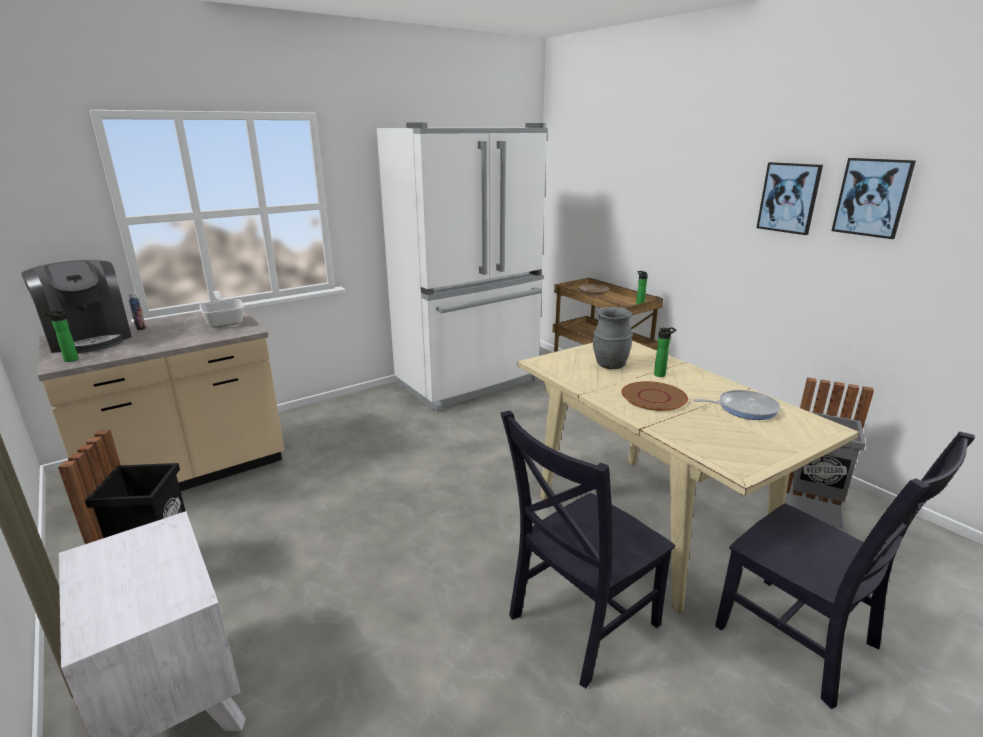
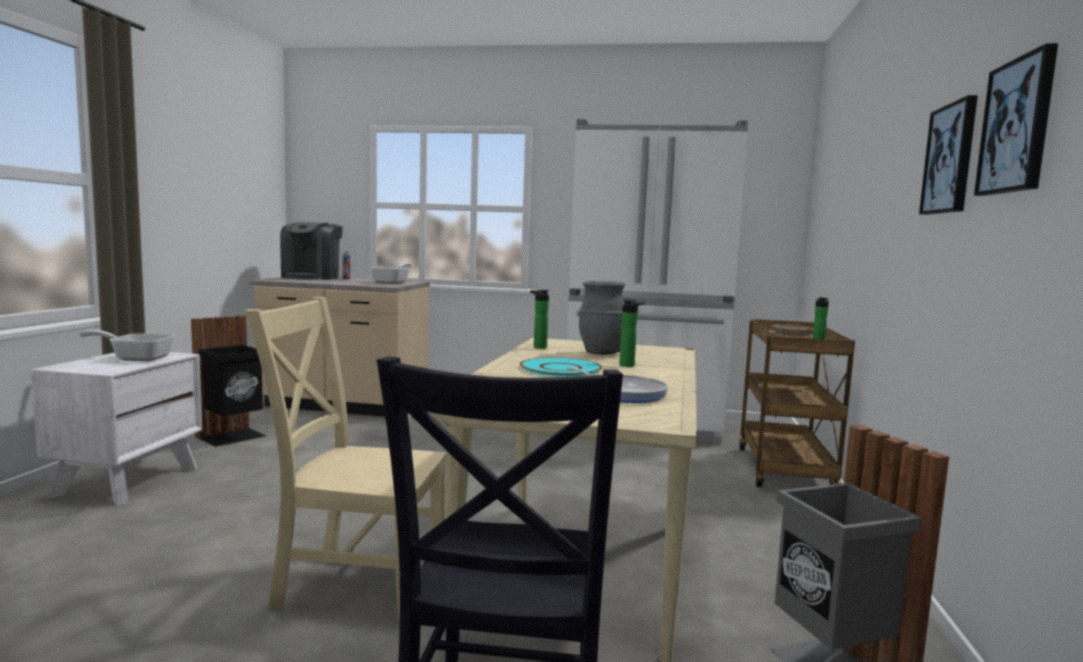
camera: 45 degrees right, 15 degrees down
bottle [43,309,79,362] -> bottle moved to [530,290,550,349]
black chair [500,411,675,688] -> beige chair [245,297,446,622]
brown plate [621,381,688,411] -> turquoise plate [520,357,602,377]
none -> frying pan [79,330,175,361]

